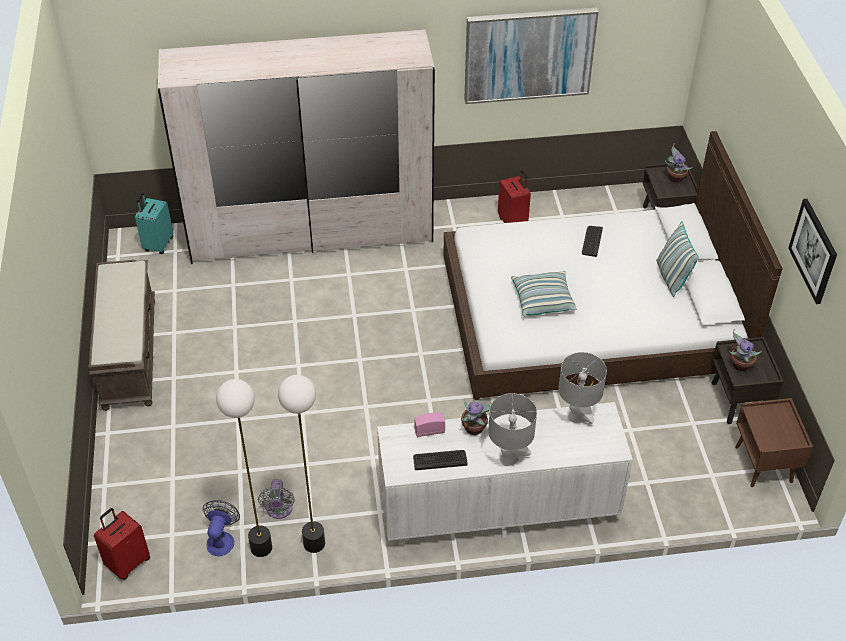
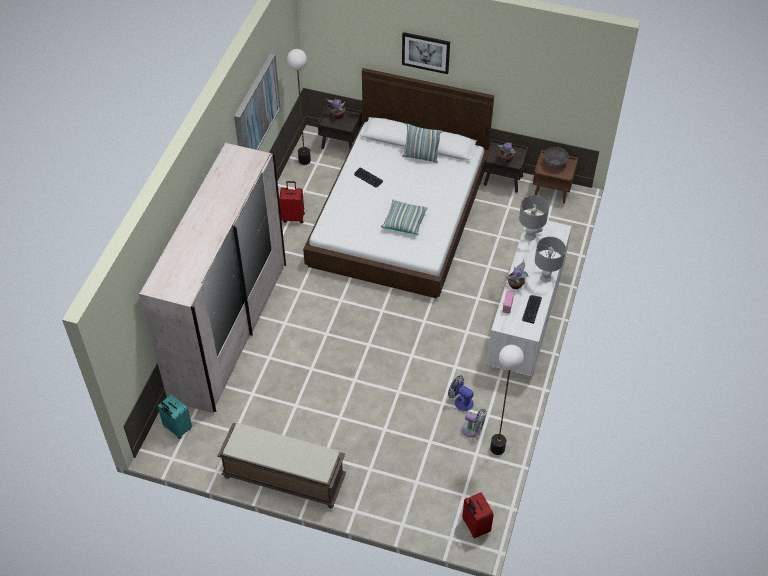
camera: 65 degrees left, 5 degrees up
fan [203,500,240,556] -> fan moved to [448,375,474,411]
floor lamp [278,375,325,553] -> floor lamp moved to [287,49,311,165]
picture [788,199,837,304] -> picture moved to [402,32,450,74]
none -> grey bowl [544,147,569,169]

